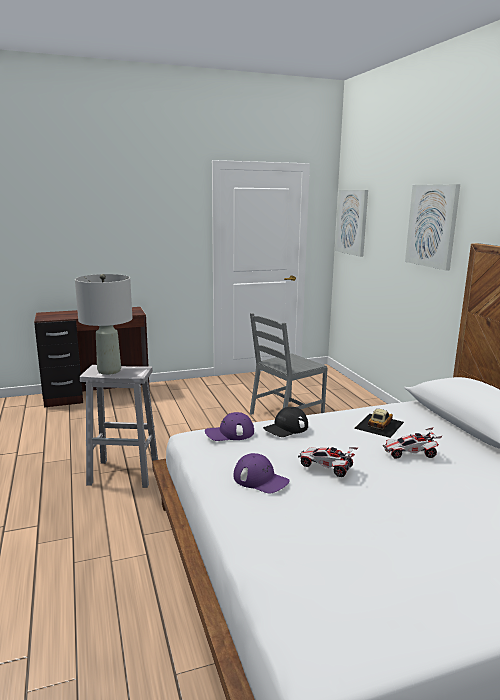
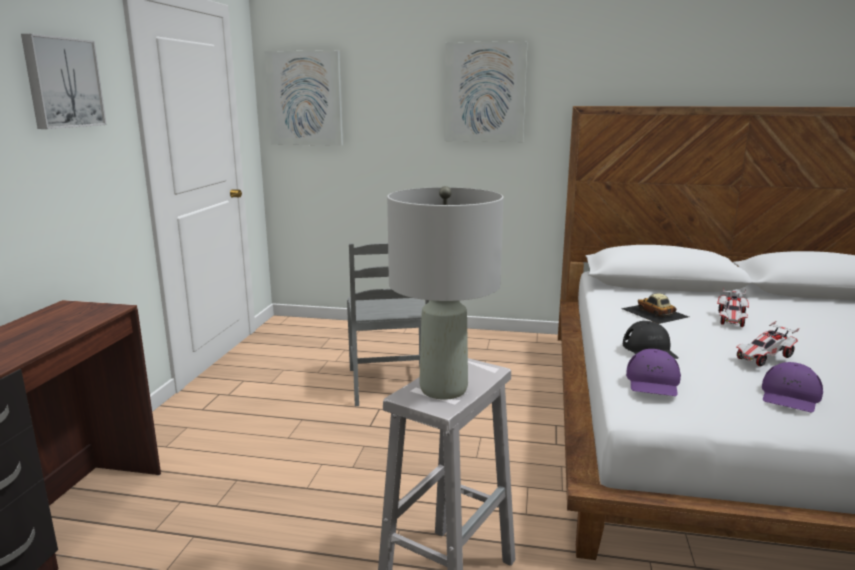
camera: 60 degrees left, 0 degrees up
purple cap [234,453,290,493] -> purple cap turned 150 degrees clockwise [762,362,823,413]
none -> picture [21,34,107,129]

